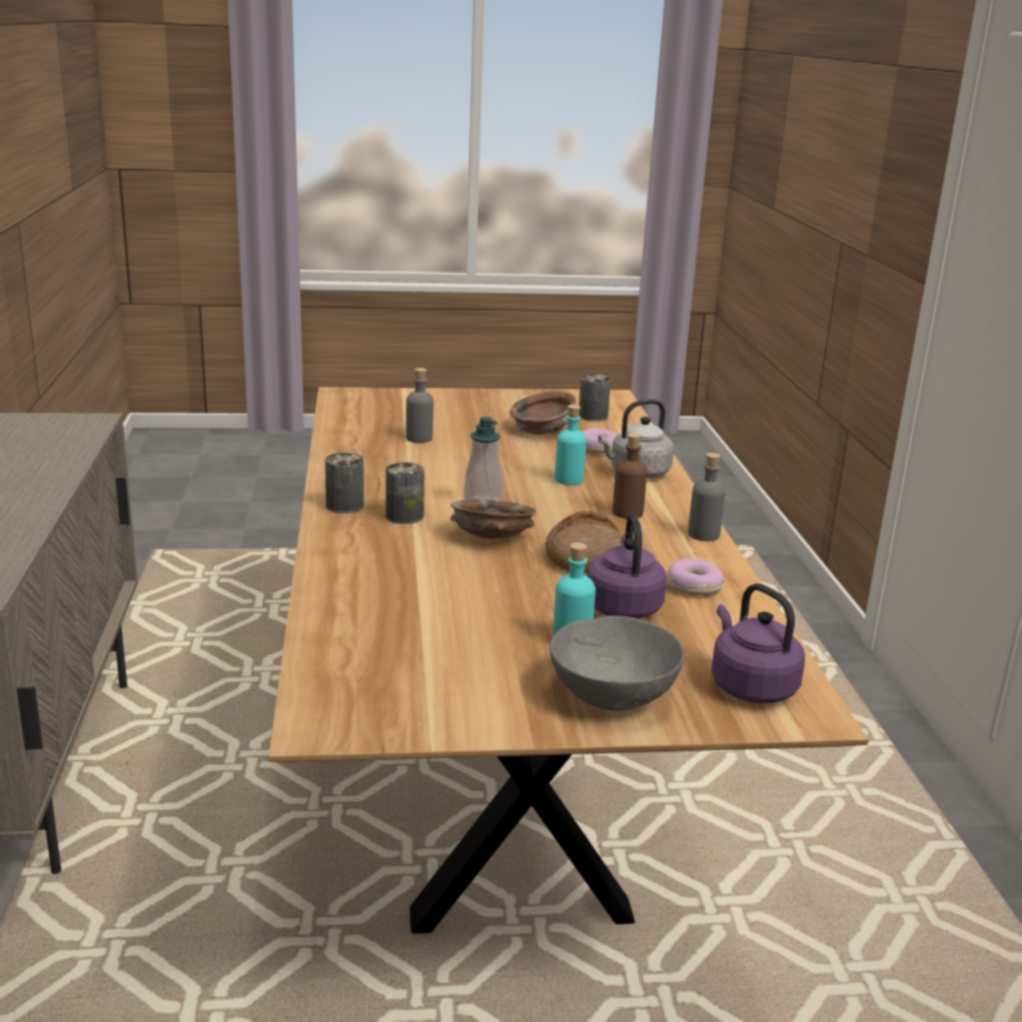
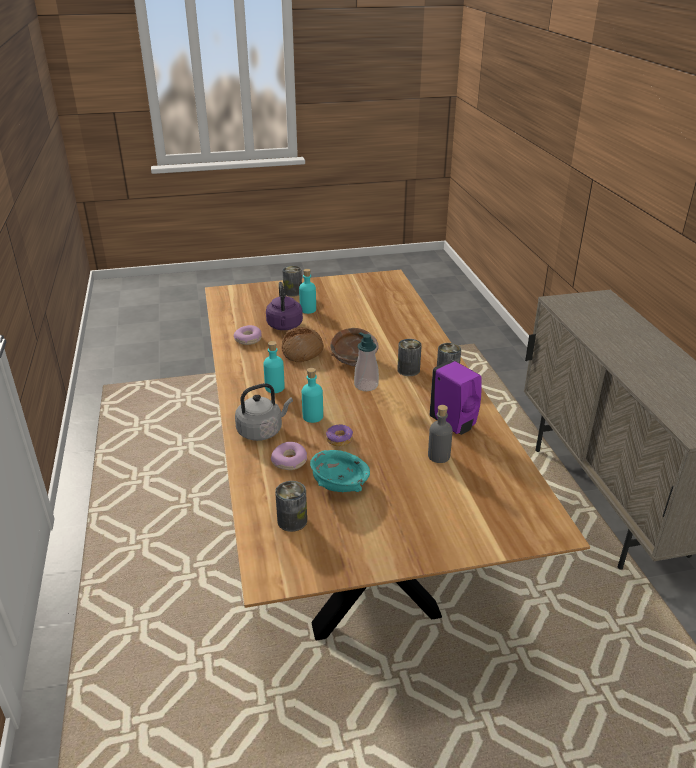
camera: 175 degrees right, 10 degrees up
brown bowl [510,391,576,435] -> turquoise bowl [310,450,370,492]
grey bowl [550,616,685,711] -> can [282,266,302,297]
brown bottle [613,433,647,519] -> turquoise bottle [263,341,285,393]
grey bottle [688,453,725,541] -> none
purple kettle [711,583,805,704] -> none
none -> donut [326,424,353,446]
none -> purple soap dispenser [430,360,482,435]

